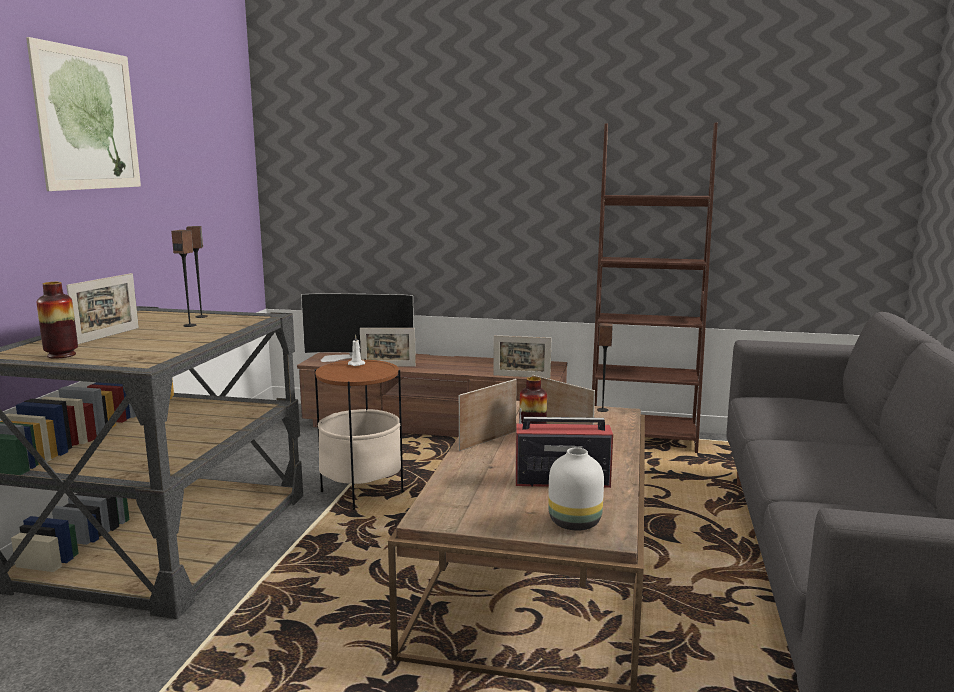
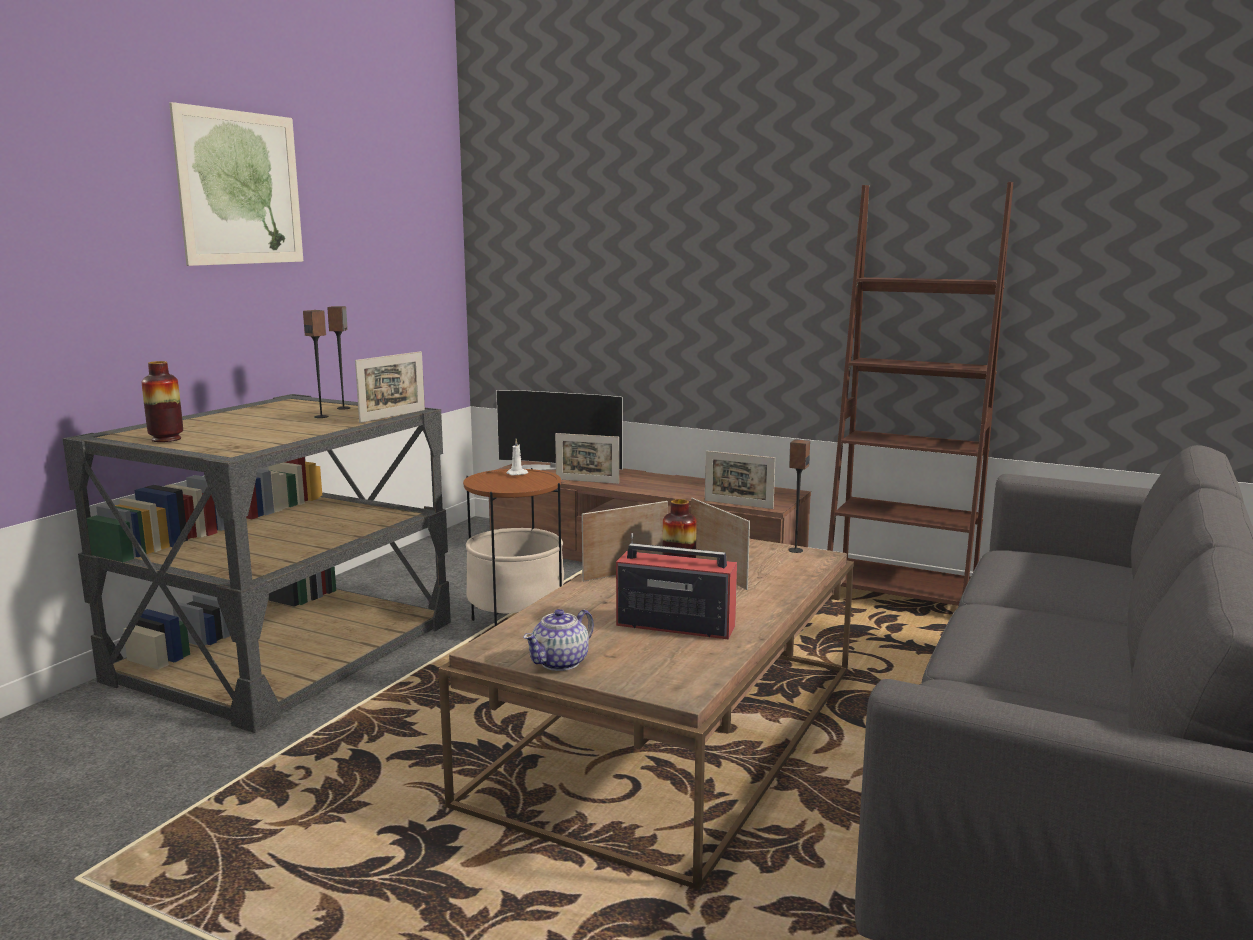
camera: 15 degrees right, 0 degrees up
picture frame [66,273,139,344] -> picture frame moved to [355,351,425,423]
white vase [548,447,604,531] -> none
none -> teapot [523,609,594,671]

